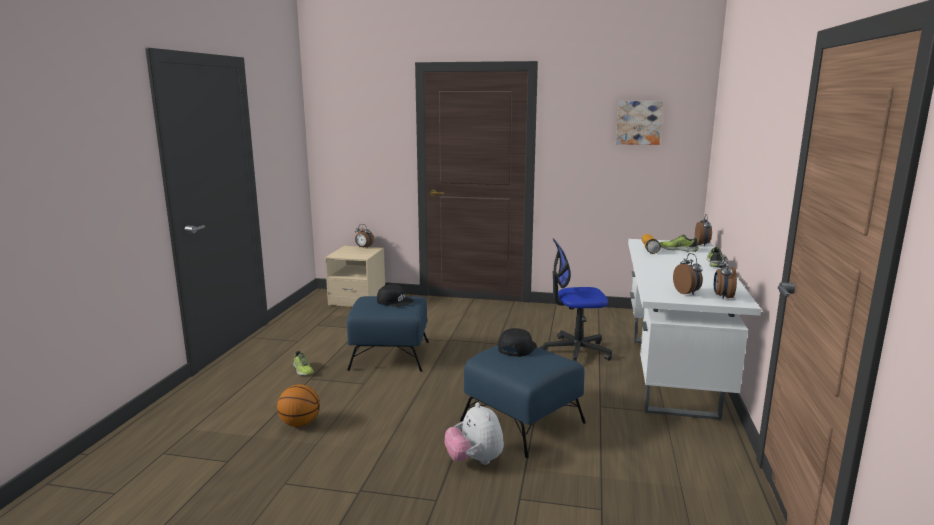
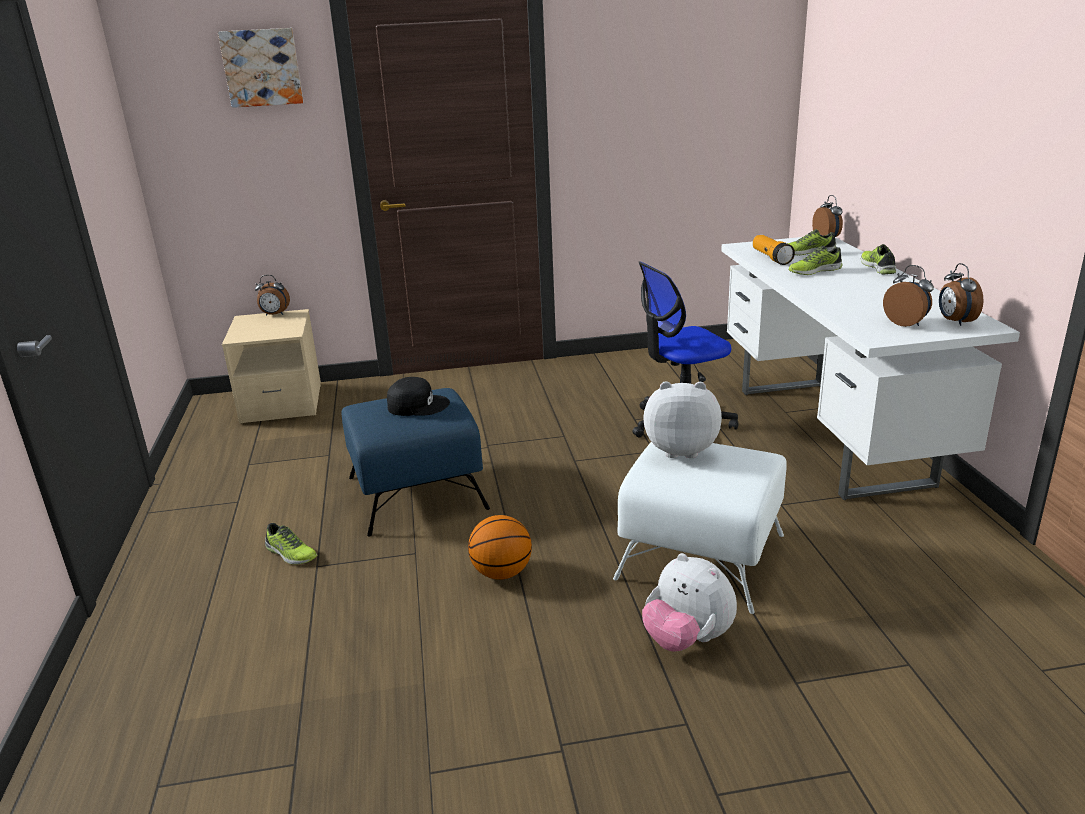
camera: 20 degrees left, 10 degrees up
basketball [277,385,320,427] -> basketball moved to [468,515,532,580]
blue ottoman [460,345,586,458] -> white ottoman [613,442,787,614]
black cap [498,328,537,357] -> plush toy [643,381,722,458]
picture [616,101,663,145] -> picture moved to [218,28,304,108]
none -> shoe [789,245,842,275]

